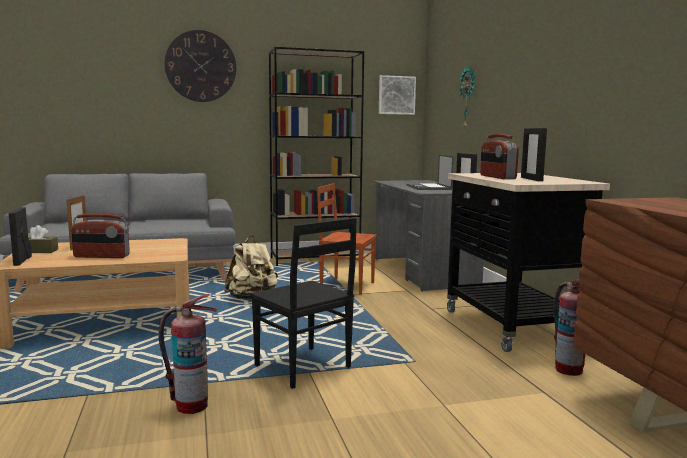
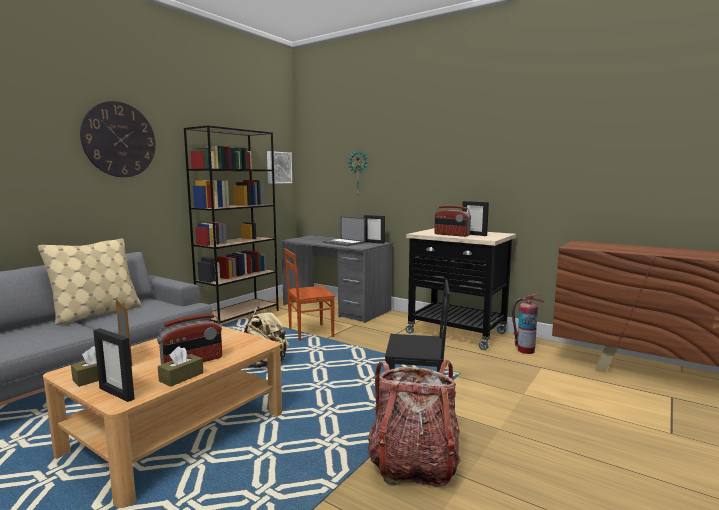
camera: 40 degrees left, 0 degrees up
fire extinguisher [158,294,217,414] -> backpack [368,360,461,487]
none -> beige pillow [38,238,141,325]
none -> brown tissue box [158,346,204,387]

